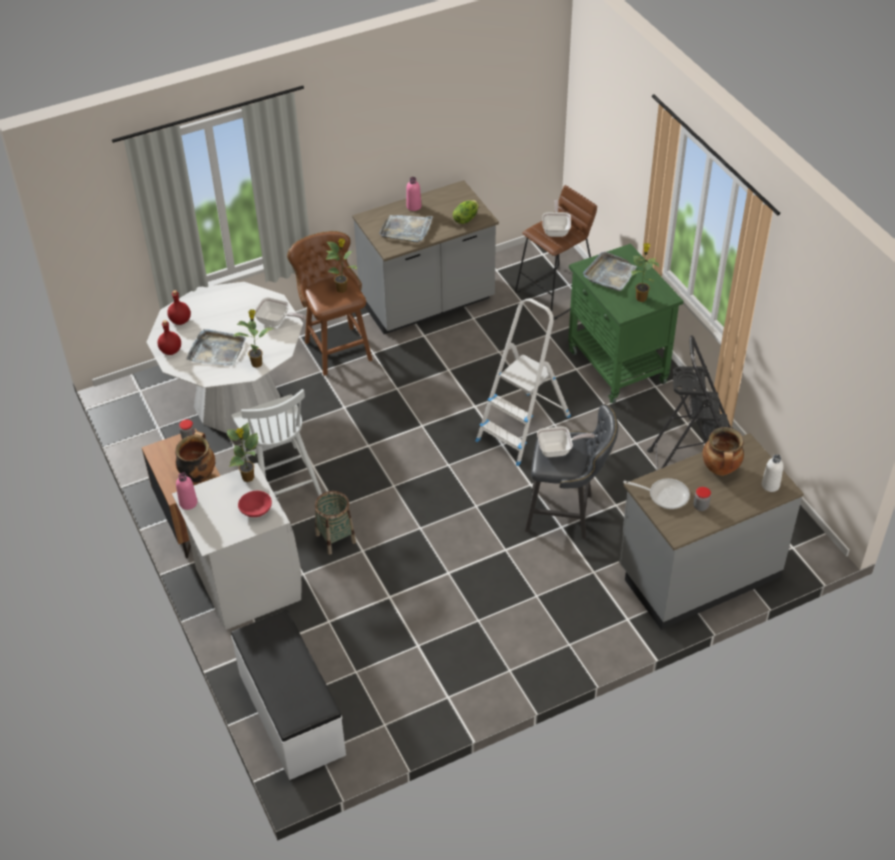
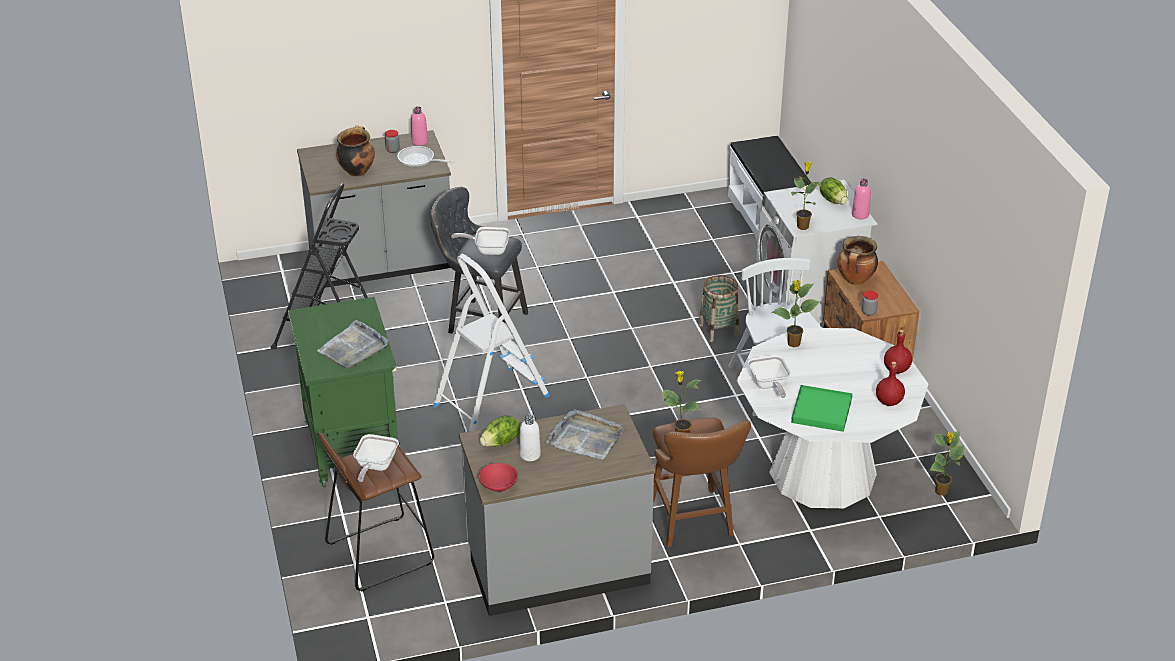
camera: 170 degrees left, 10 degrees down
grey tray [186,329,246,366] -> none
red bowl [238,491,272,517] -> red bowl moved to [478,463,518,492]
frying pan [254,297,306,327] -> frying pan turned 135 degrees counterclockwise [748,355,791,398]
pink bottle [406,177,421,211] -> pink bottle moved to [411,107,428,146]
potted plant [631,243,659,302] -> potted plant moved to [930,431,965,496]
white bottle [762,454,784,492] -> white bottle moved to [520,414,541,461]
none -> green tray [791,385,852,432]
none -> lettuce [820,177,848,204]

